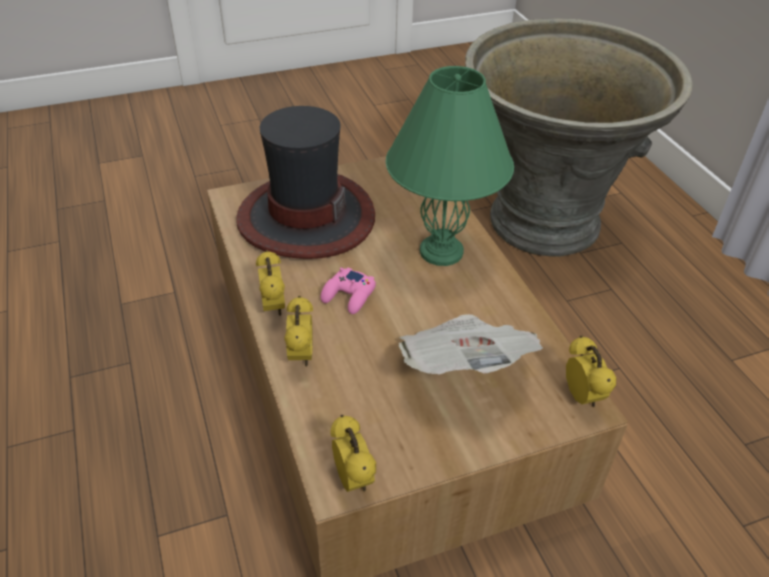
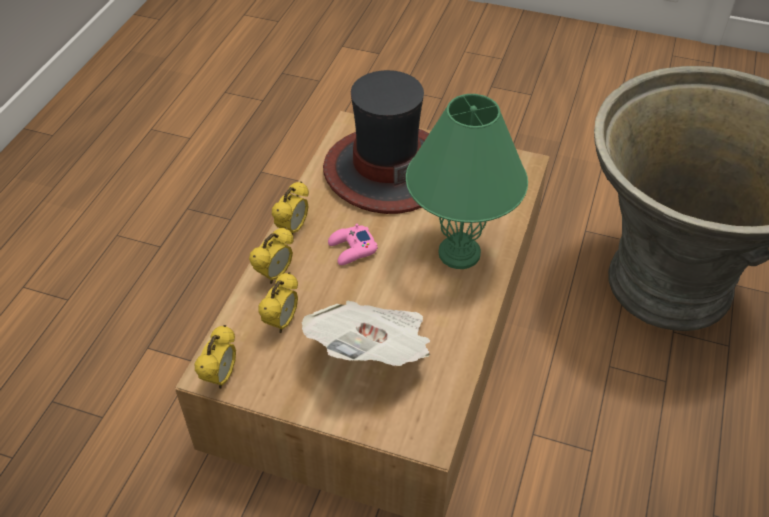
camera: 40 degrees right, 5 degrees up
alarm clock [566,336,617,407] -> alarm clock moved to [258,272,298,333]

